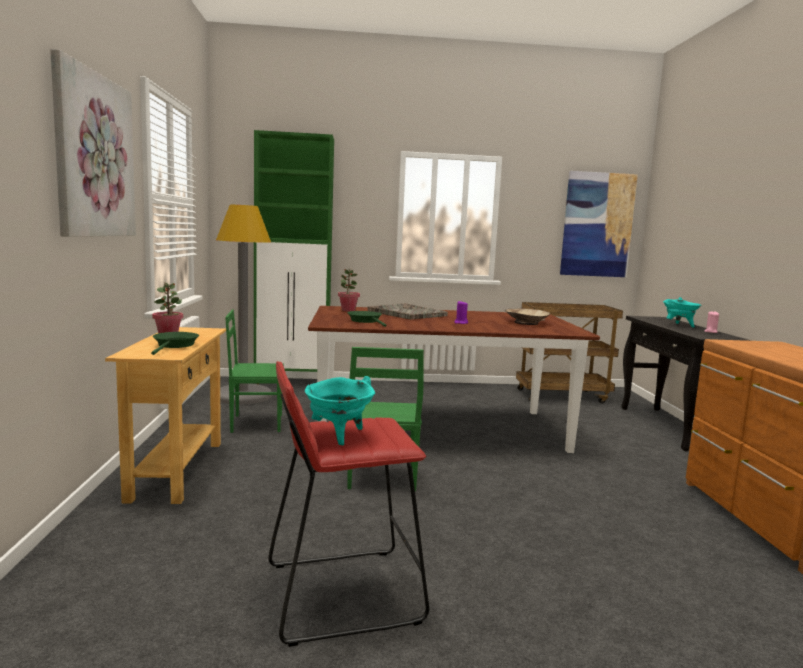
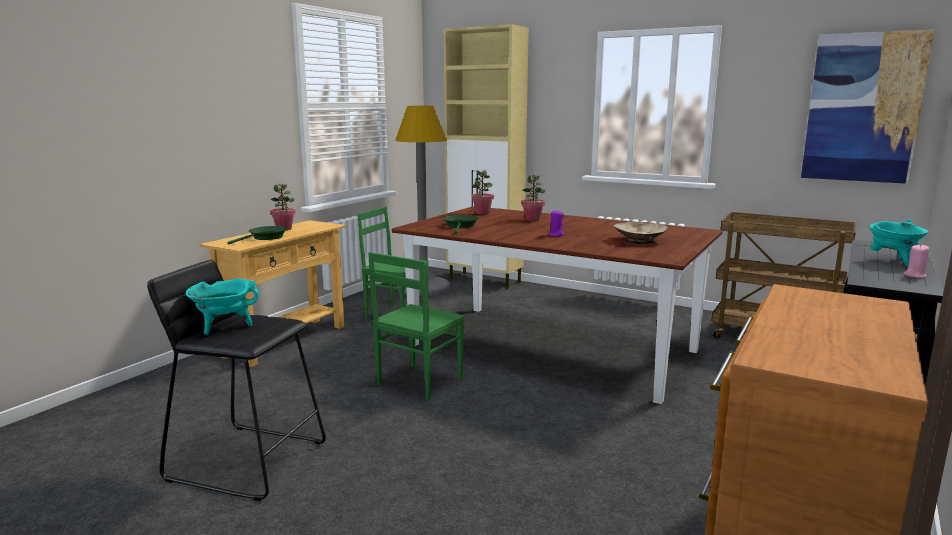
camera: 35 degrees right, 5 degrees up
picture [50,49,136,237] -> none
green cabinet [254,130,334,385] -> beige cabinet [443,24,529,289]
red stool [268,361,429,647] -> black stool [147,260,326,501]
grey tray [368,303,448,320] -> potted plant [521,174,545,221]

